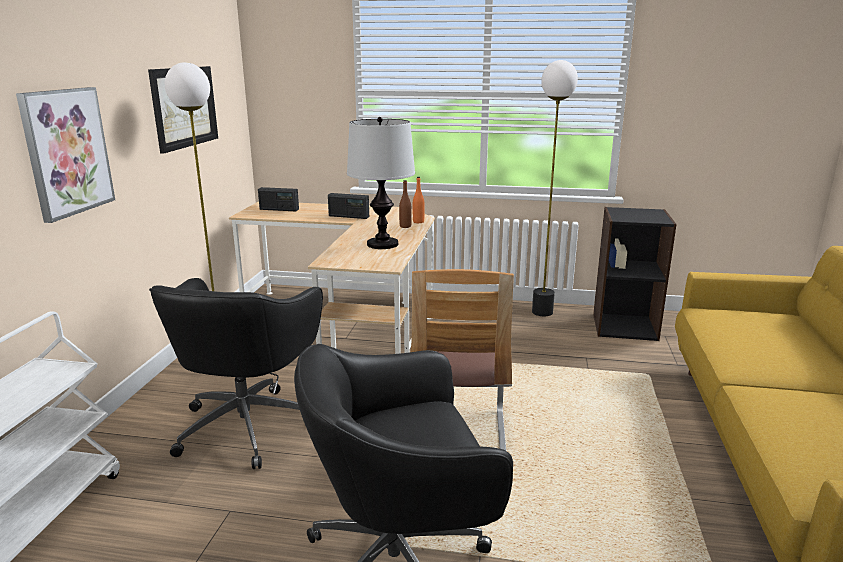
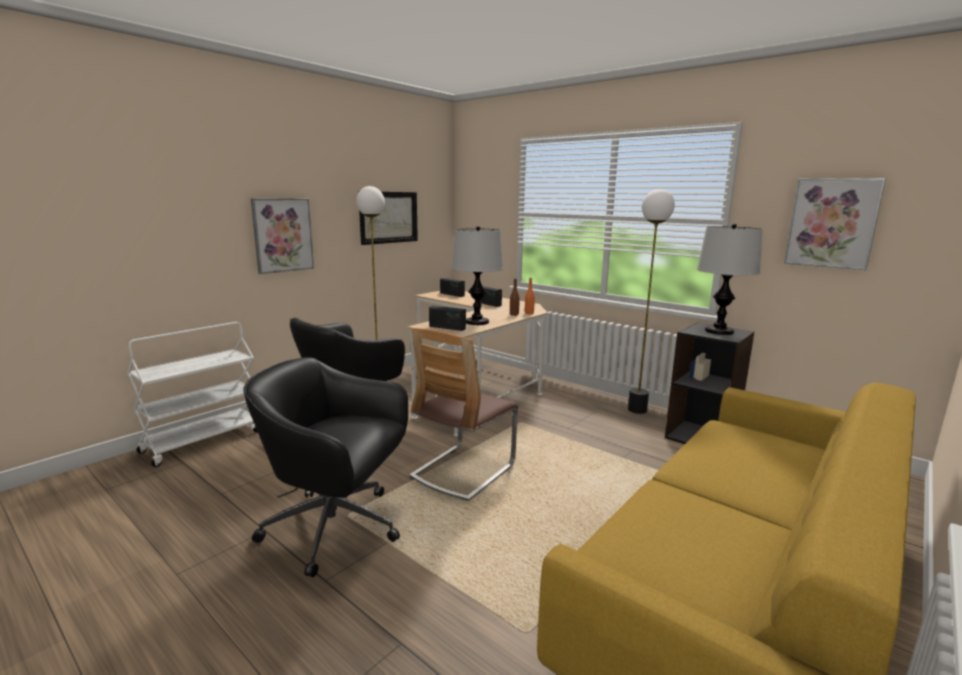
camera: 30 degrees right, 5 degrees down
none -> radio [429,306,466,331]
none -> table lamp [697,224,763,335]
none -> picture [784,178,886,270]

